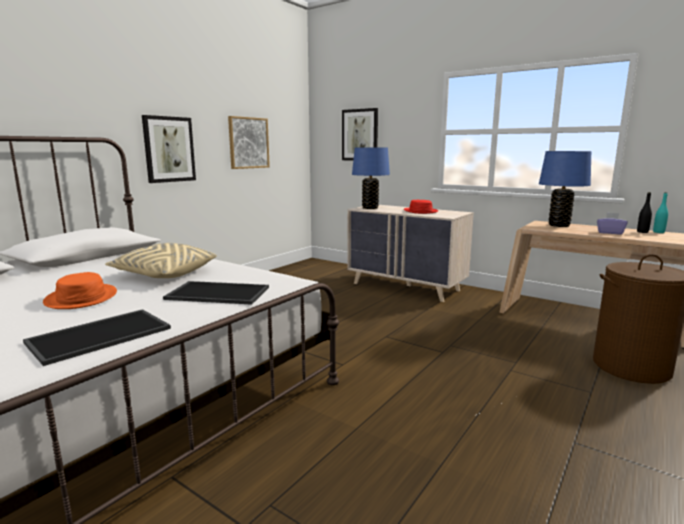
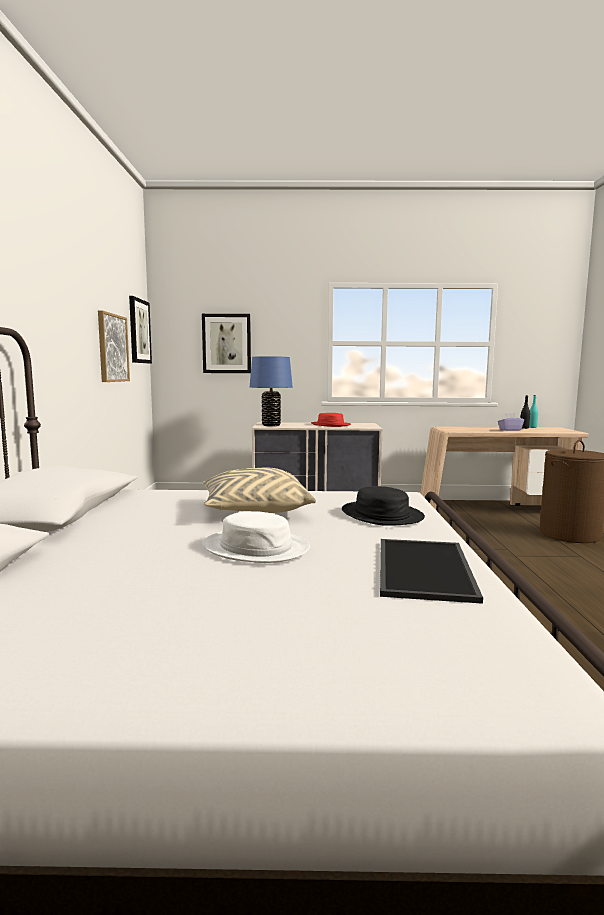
camera: 35 degrees left, 5 degrees down
orange hat [43,272,117,309] -> white hat [203,511,310,563]
picture [142,115,196,183] -> picture moved to [129,296,152,363]
tray [163,281,269,305] -> black hat [342,486,425,526]
blue table lamp [539,151,591,227] -> none

